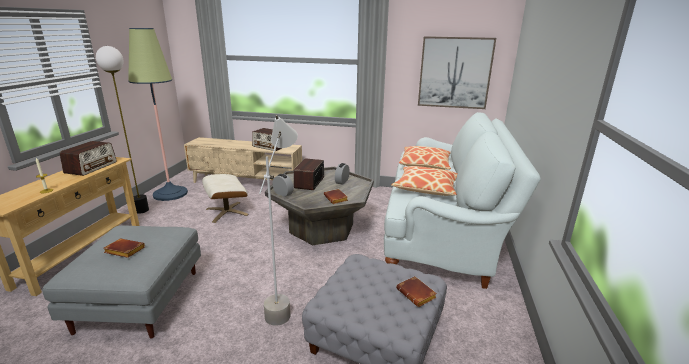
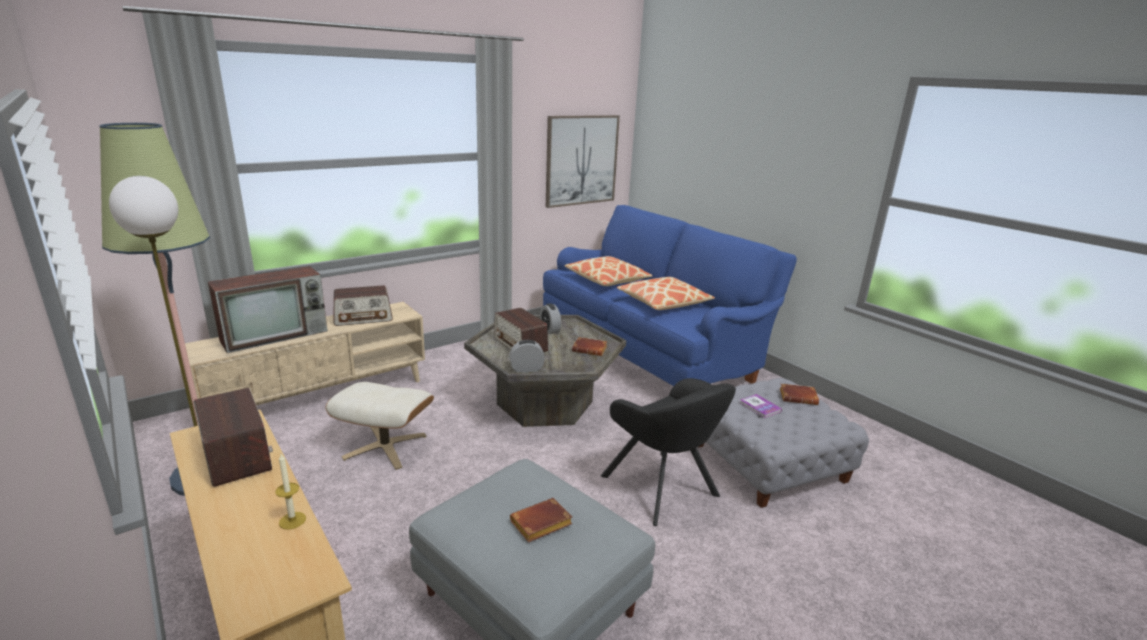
camera: 50 degrees left, 0 degrees up
grey floor lamp [259,115,298,326] -> black armchair [601,378,736,526]
white sofa [384,112,541,289] -> blue sofa [543,205,797,386]
none -> television [208,266,328,353]
none -> book [740,394,782,418]

